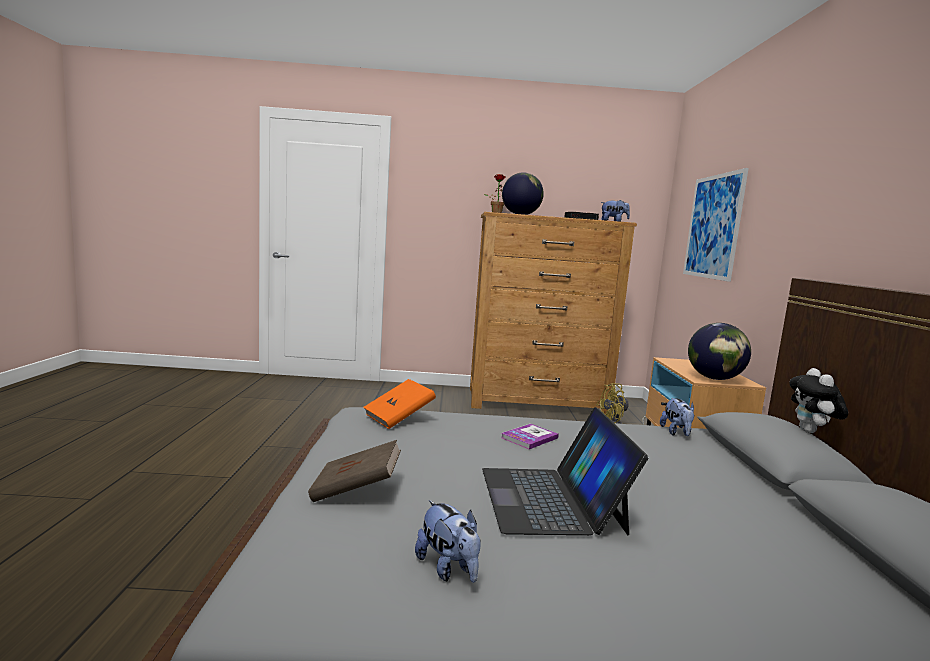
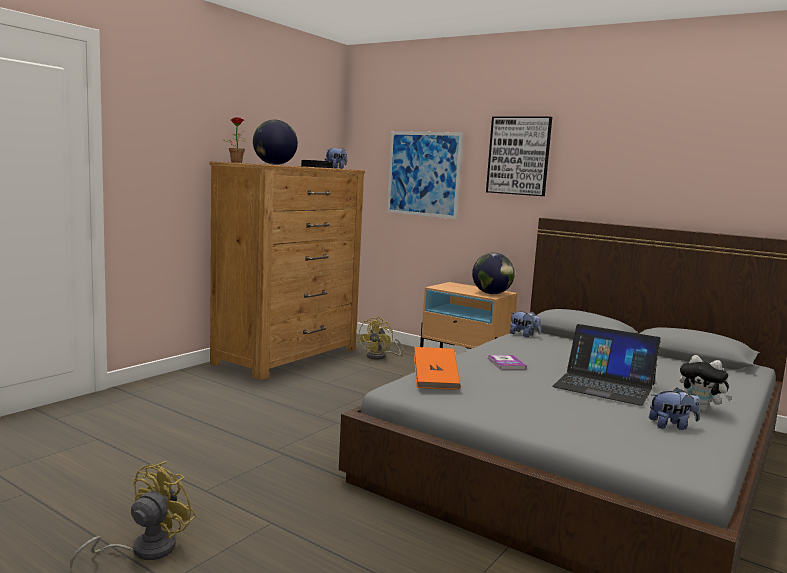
camera: 55 degrees left, 0 degrees up
brown book [308,440,401,502] -> none
plush toy [789,368,848,433] -> plush toy moved to [679,355,733,412]
none -> yellow fan [70,461,196,570]
none -> picture [486,117,552,196]

